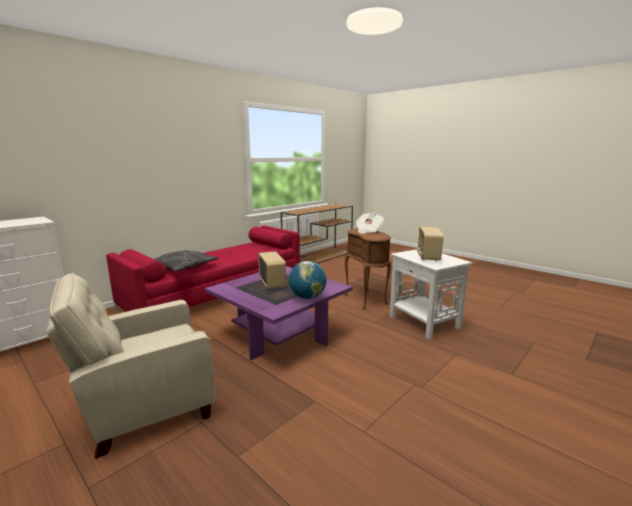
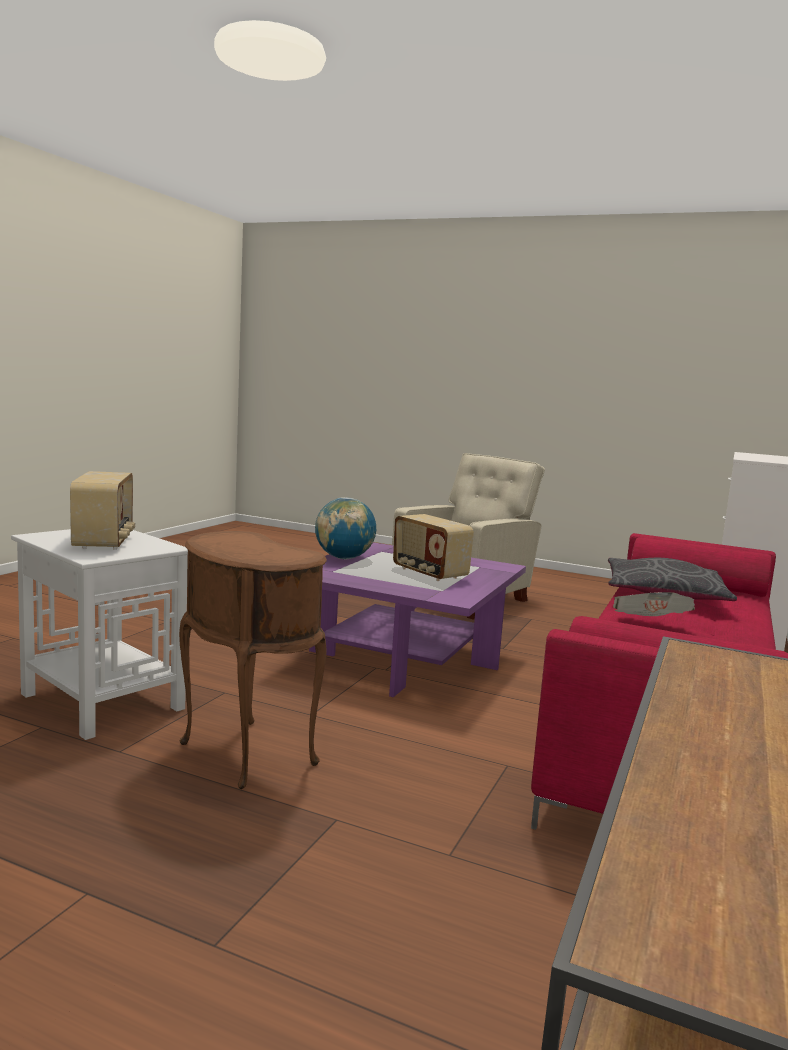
camera: 160 degrees right, 5 degrees down
newspaper [356,212,384,234] -> newspaper moved to [613,592,695,616]

